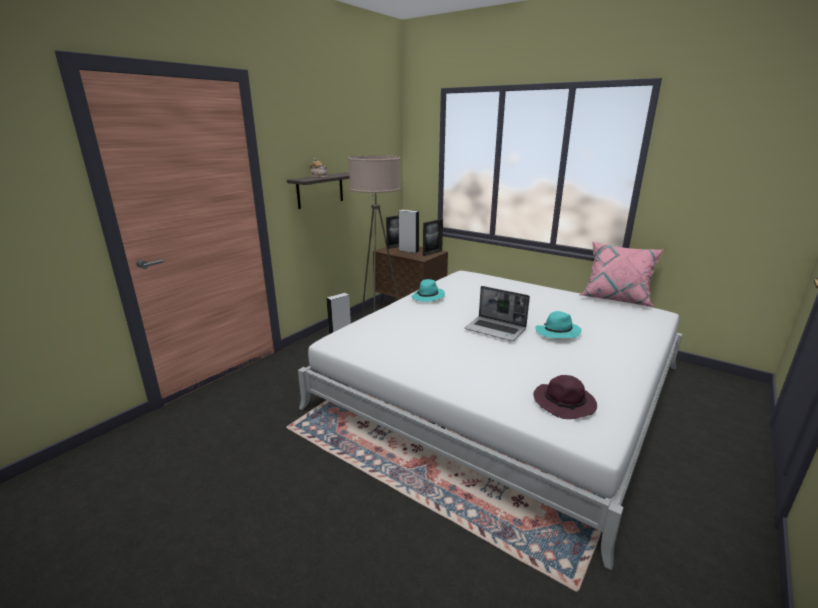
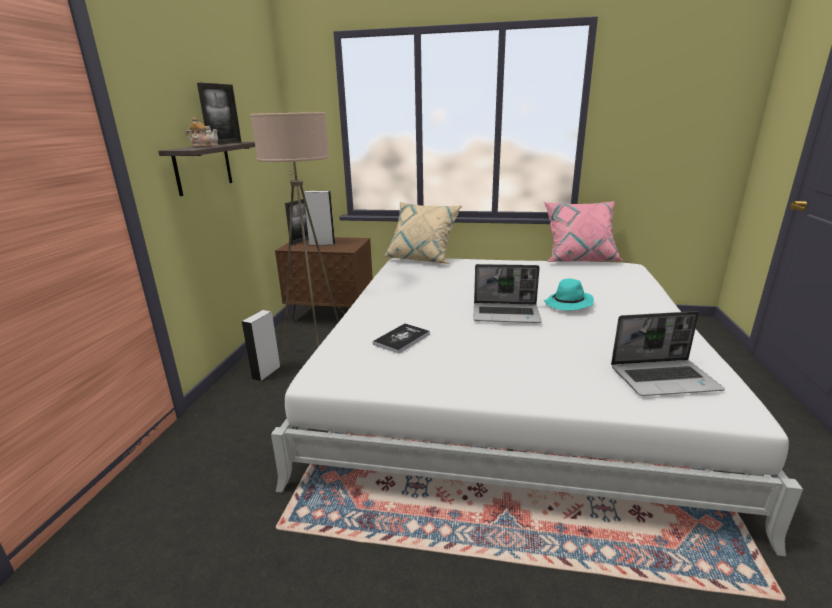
camera: 25 degrees left, 0 degrees up
turquoise hat [411,279,445,302] -> none
picture frame [423,219,443,256] -> picture frame moved to [197,83,241,145]
purple hat [533,375,597,419] -> laptop [611,311,725,396]
none -> book [373,323,430,354]
none -> beige pillow [382,202,462,264]

